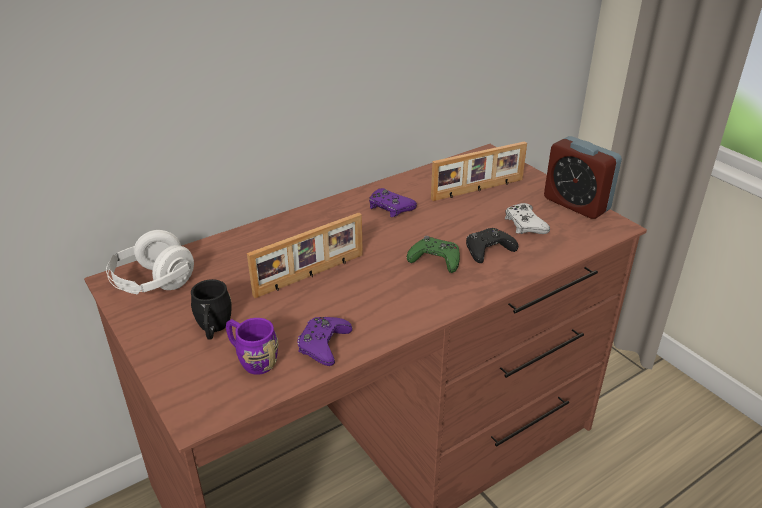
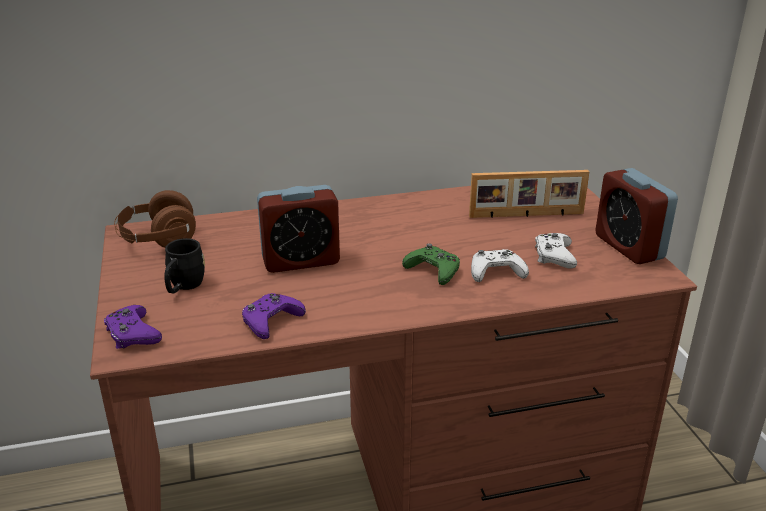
camera: 20 degrees right, 5 degrees down
white headphones [106,230,194,294] -> brown headphones [114,190,196,248]
purple mug [226,318,279,375] -> none
picture frame [247,213,363,298] -> alarm clock [257,185,340,273]
purple game controller [369,188,417,217] -> purple game controller moved to [104,305,162,349]
black game controller [466,228,518,263] -> white game controller [471,249,529,282]

